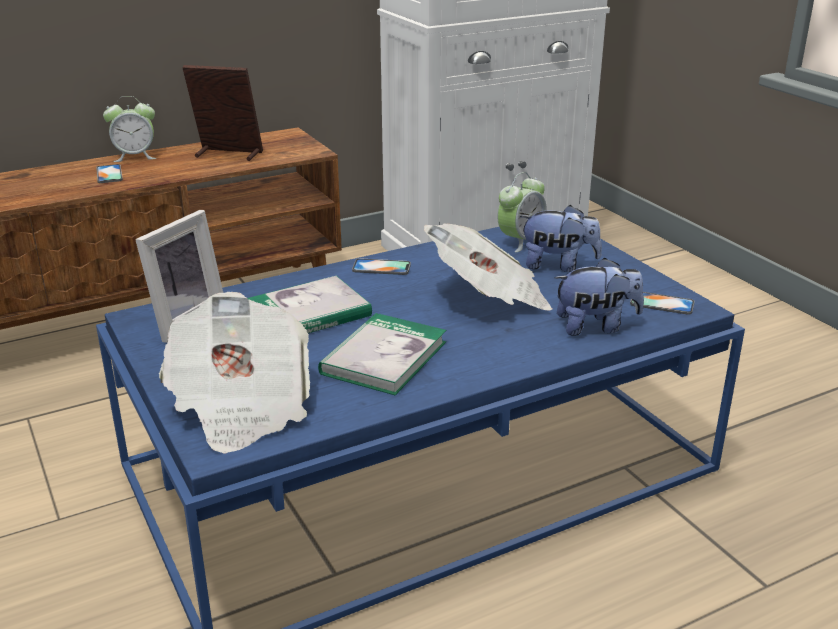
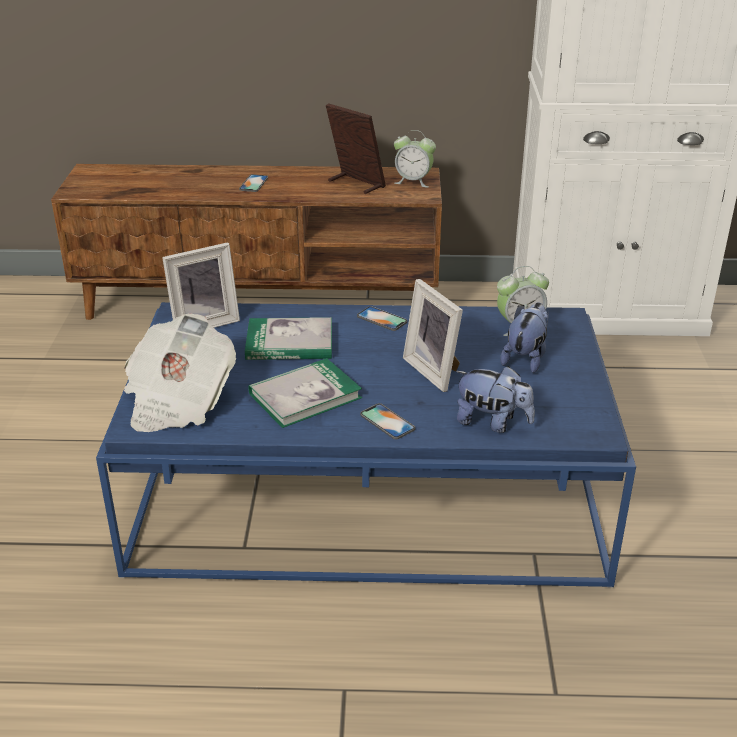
camera: 30 degrees right, 5 degrees up
alarm clock [103,96,157,162] -> alarm clock moved to [394,130,436,188]
newspaper [424,224,552,311] -> picture frame [403,279,463,392]
plush toy [520,205,602,272] -> plush toy turned 105 degrees counterclockwise [500,303,549,373]
phone [630,292,695,315] -> phone moved to [360,403,415,439]

